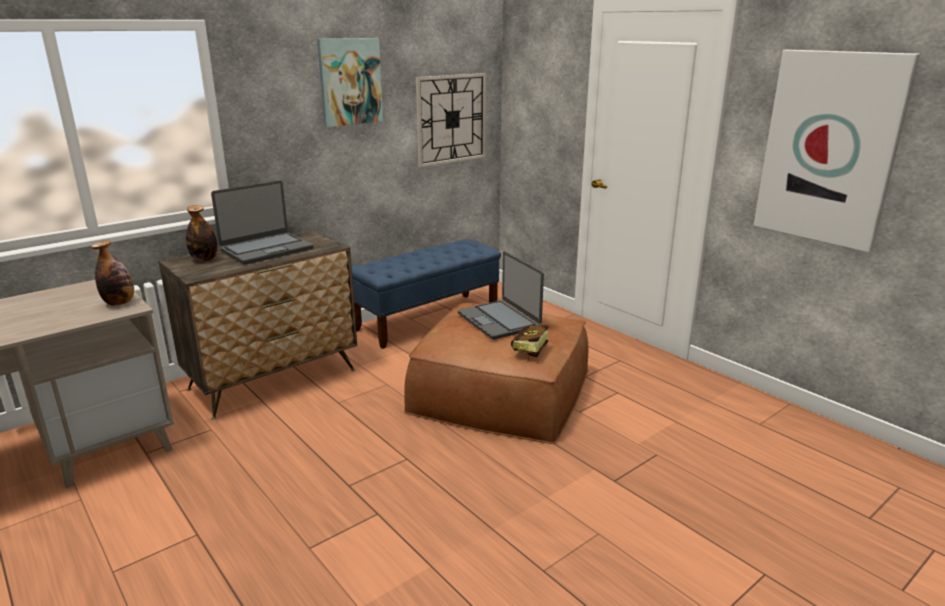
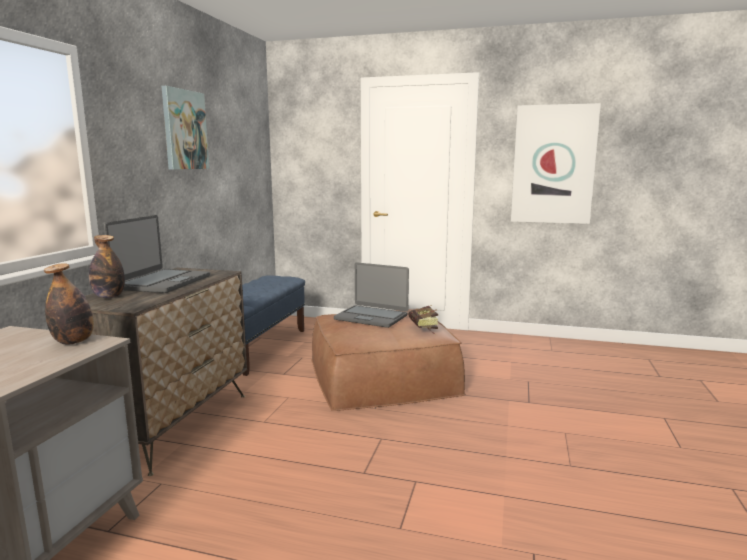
camera: 35 degrees left, 10 degrees down
wall clock [416,73,486,167] -> none

